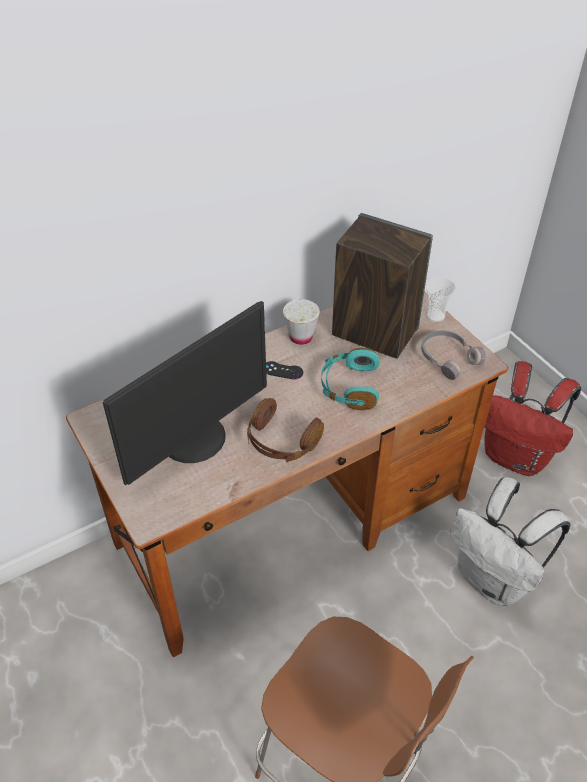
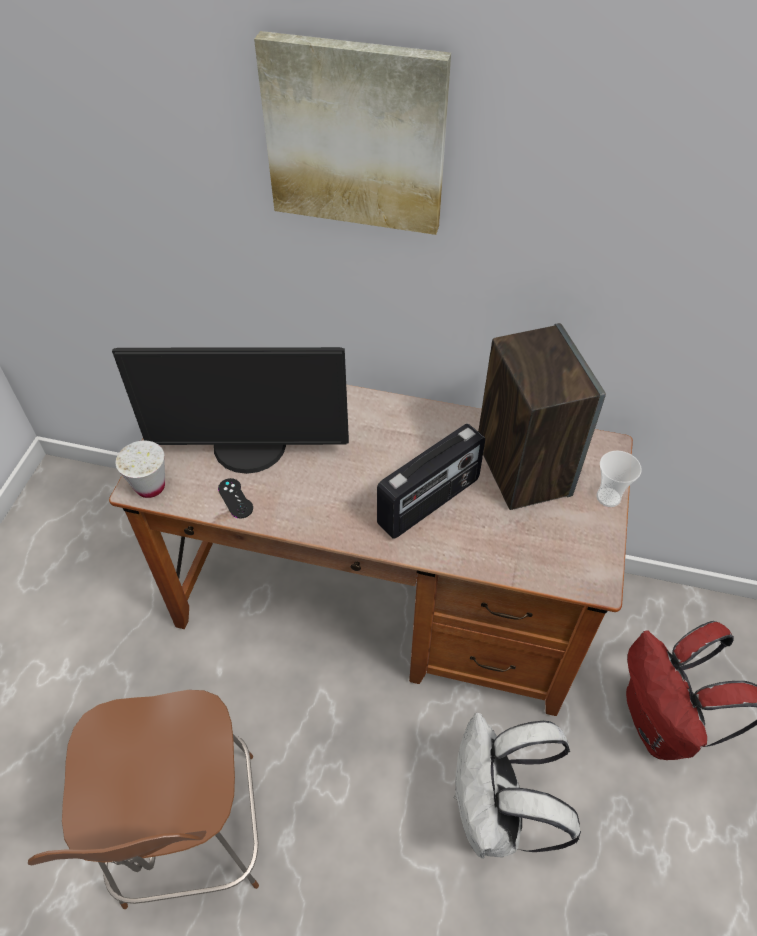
camera: 45 degrees right, 5 degrees up
brown headphones [247,398,324,462] -> none
black game controller [266,361,303,380] -> black game controller moved to [218,478,253,518]
white cup [283,299,320,345] -> white cup moved to [116,441,165,498]
turquoise headphones [321,348,380,410] -> radio [377,424,485,539]
grey headphones [421,330,486,380] -> none
none -> picture [254,31,451,235]

